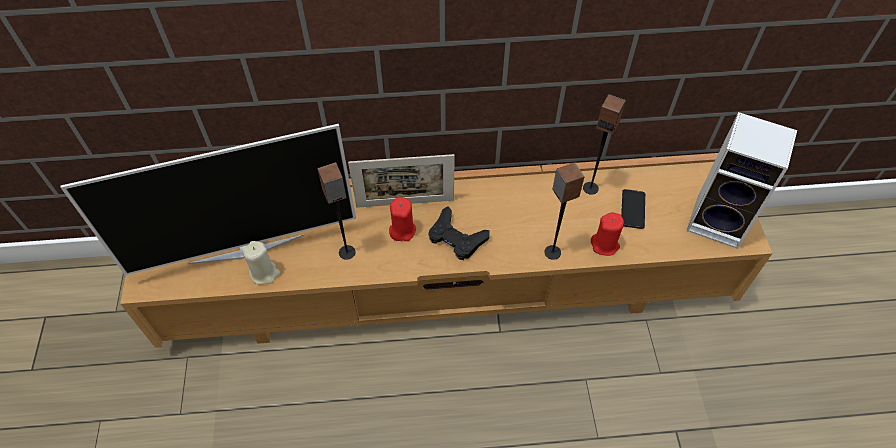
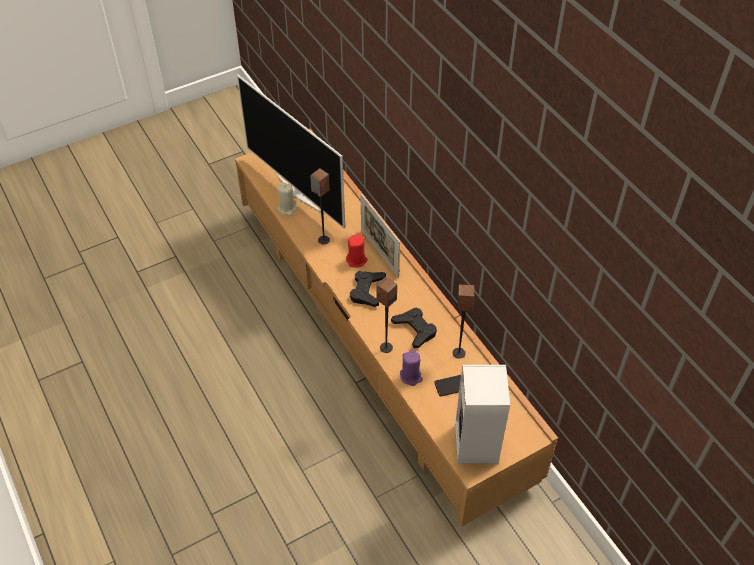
camera: 65 degrees right, 5 degrees down
red candle [591,212,624,256] -> purple candle [400,350,423,386]
none -> black game controller [391,308,437,348]

